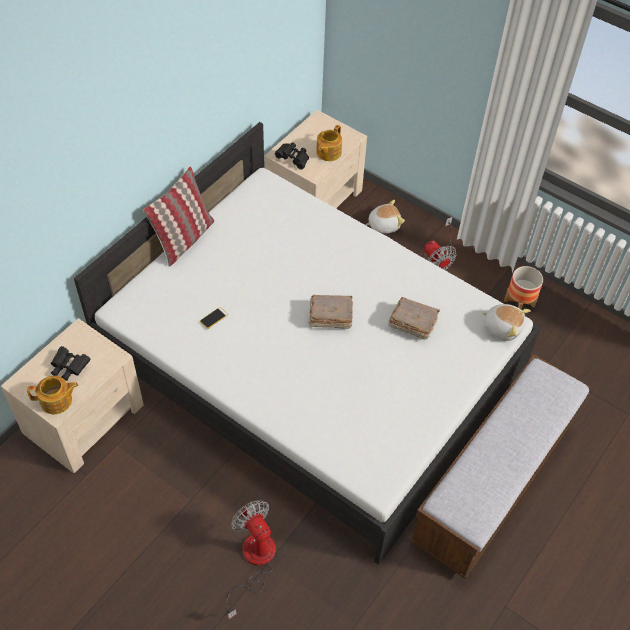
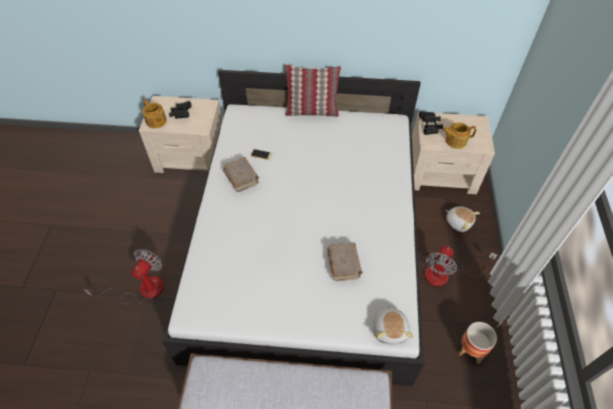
camera: 60 degrees right, 0 degrees up
brown book [309,295,353,329] -> brown book moved to [223,157,259,192]

